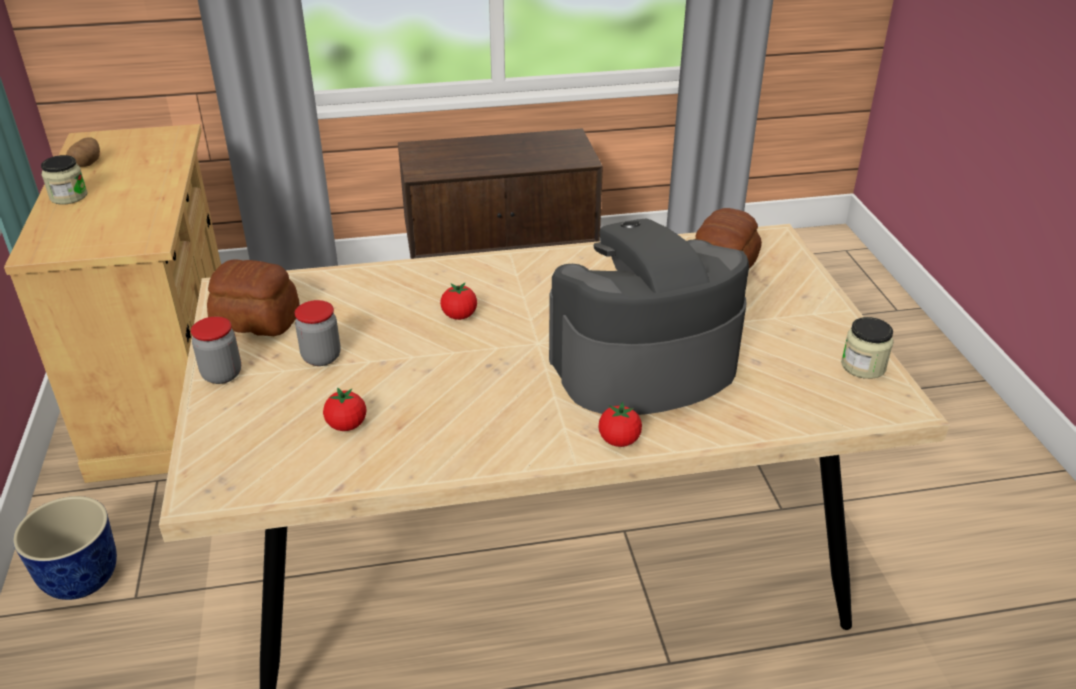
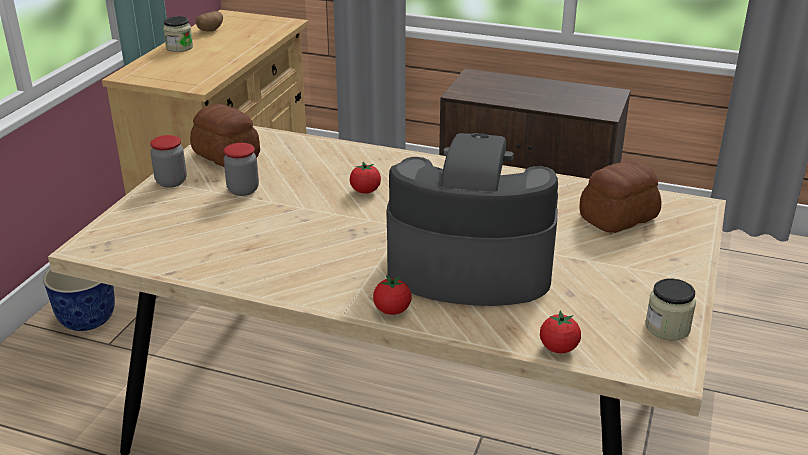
camera: 30 degrees right, 5 degrees down
tomato [323,387,366,431] -> tomato moved to [540,310,581,353]

